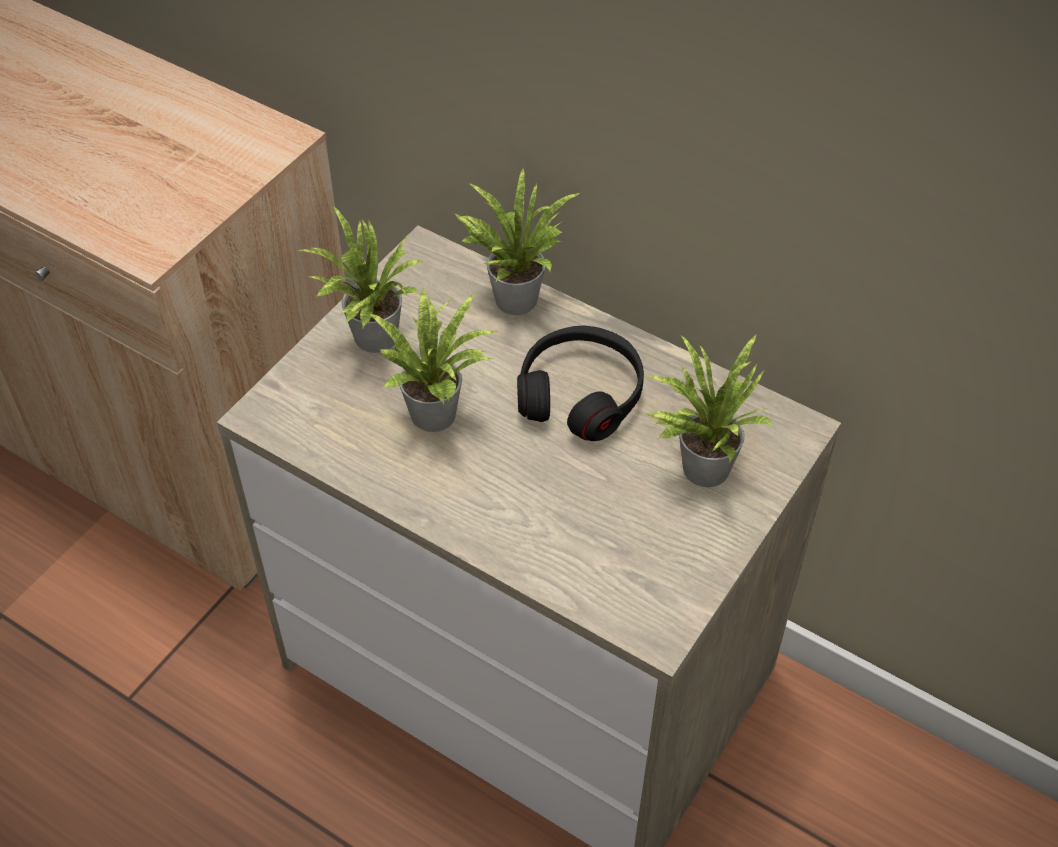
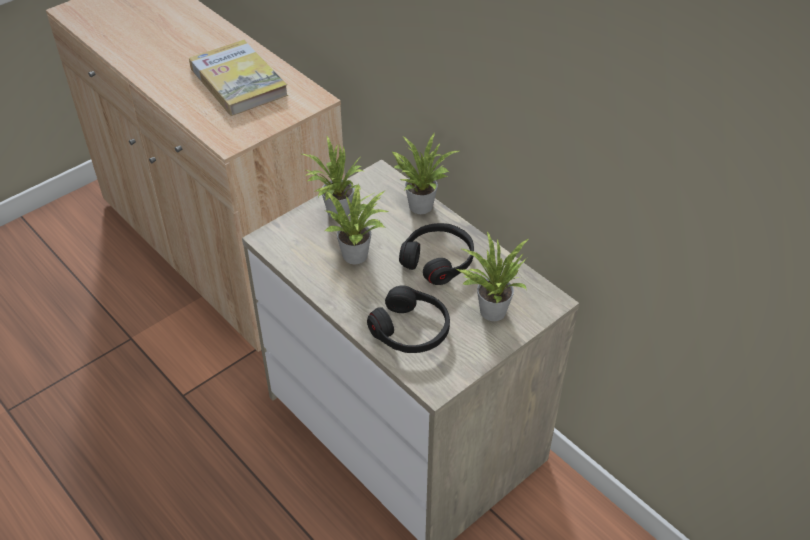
camera: 15 degrees right, 5 degrees down
none -> book [189,40,288,116]
none -> black headphones [367,285,450,353]

